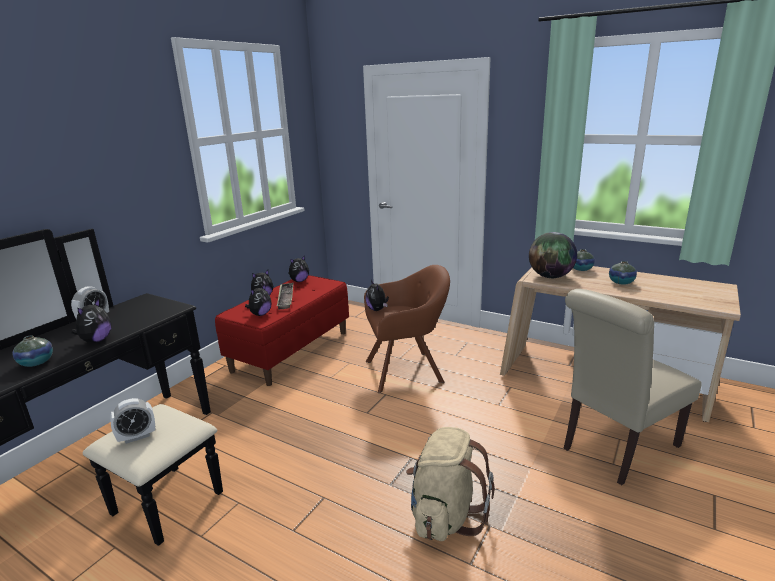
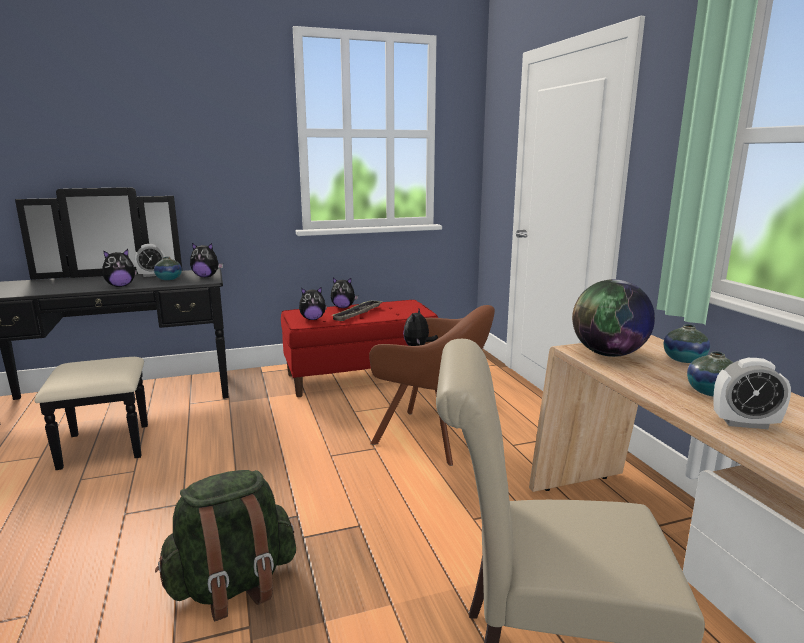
camera: 40 degrees right, 5 degrees down
vase [13,335,53,367] -> vase moved to [154,257,182,280]
alarm clock [110,398,155,444] -> alarm clock moved to [713,358,791,429]
plush toy [288,255,309,282] -> plush toy moved to [190,243,223,277]
beige backpack [406,427,495,541] -> green backpack [155,470,296,621]

